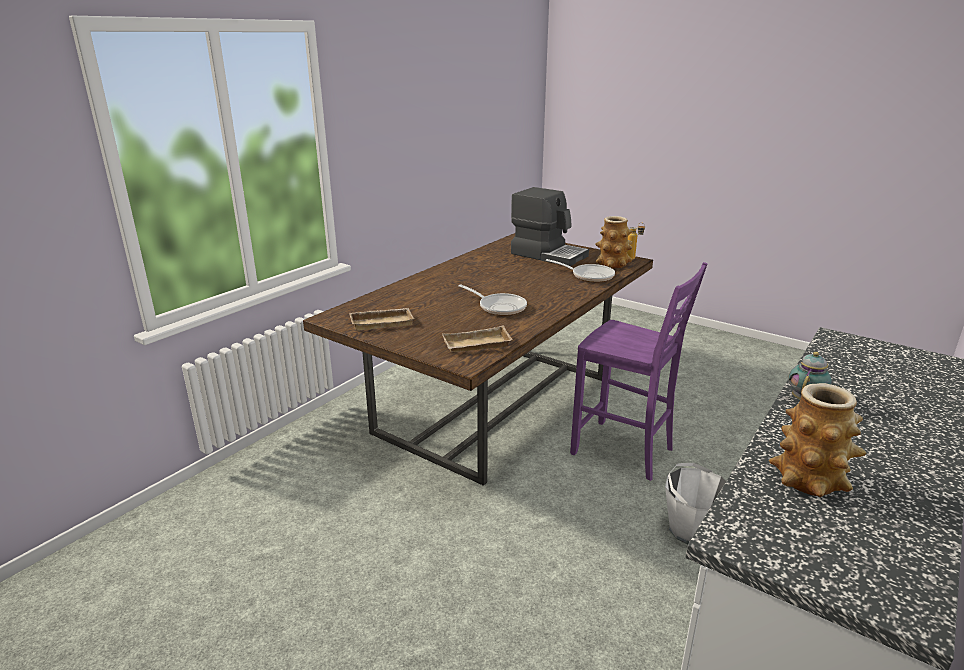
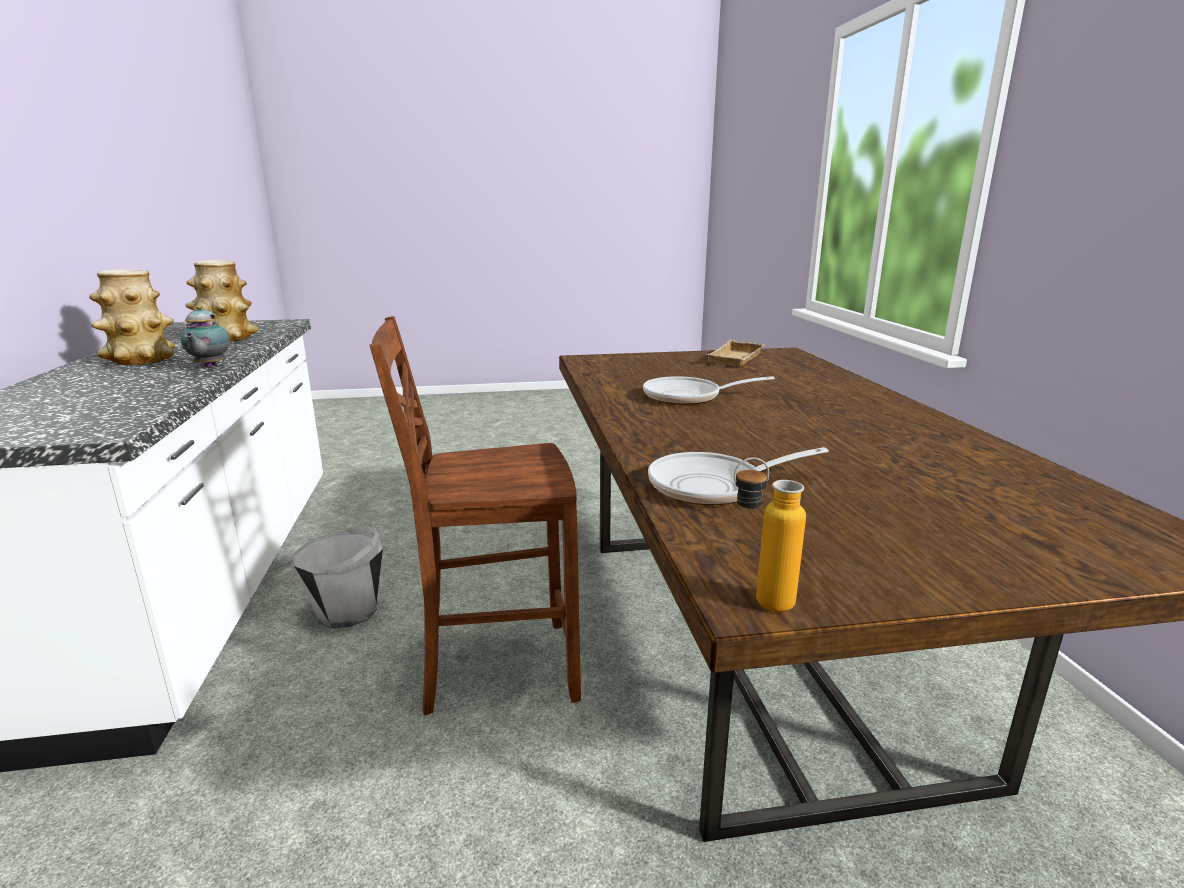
camera: 135 degrees right, 5 degrees down
beige tray [442,326,513,352] -> none
coffee machine [511,187,589,266] -> none
purple chair [570,262,708,481] -> brown chair [369,316,581,715]
vase [595,216,633,269] -> vase moved to [89,269,175,365]

